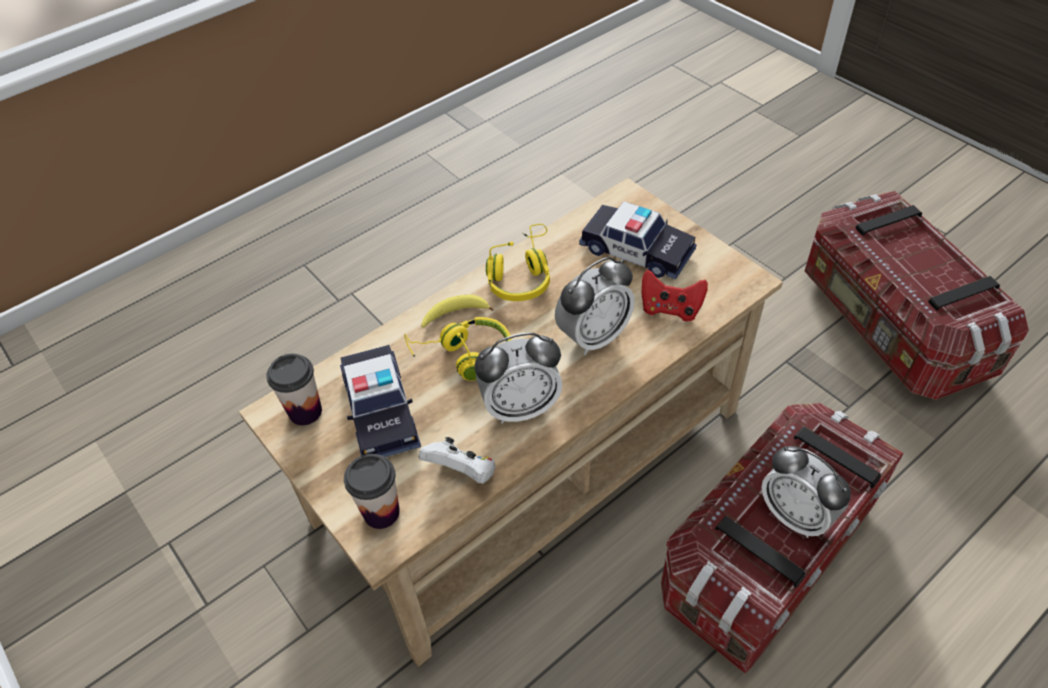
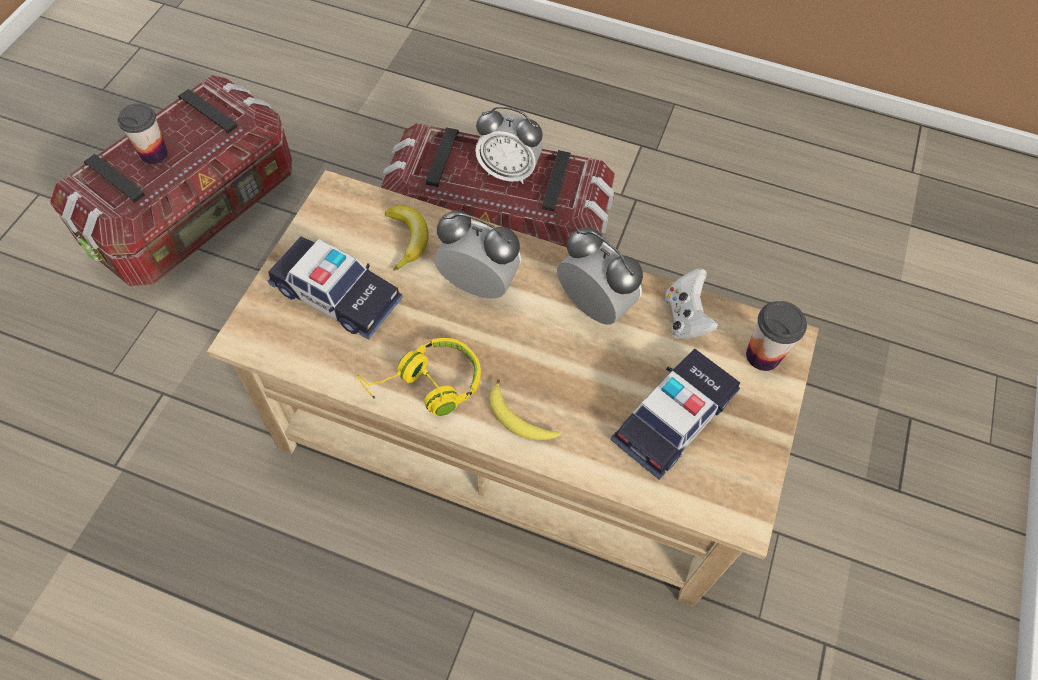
camera: 125 degrees left, 10 degrees up
cup [266,354,322,425] -> cup moved to [118,104,168,164]
yellow headphones [404,317,512,381] -> none
toy car [579,201,697,279] -> toy car turned 120 degrees clockwise [267,236,402,340]
red game controller [642,270,708,322] -> banana [385,205,429,271]
alarm clock [761,446,851,538] -> alarm clock turned 90 degrees clockwise [475,106,543,184]

